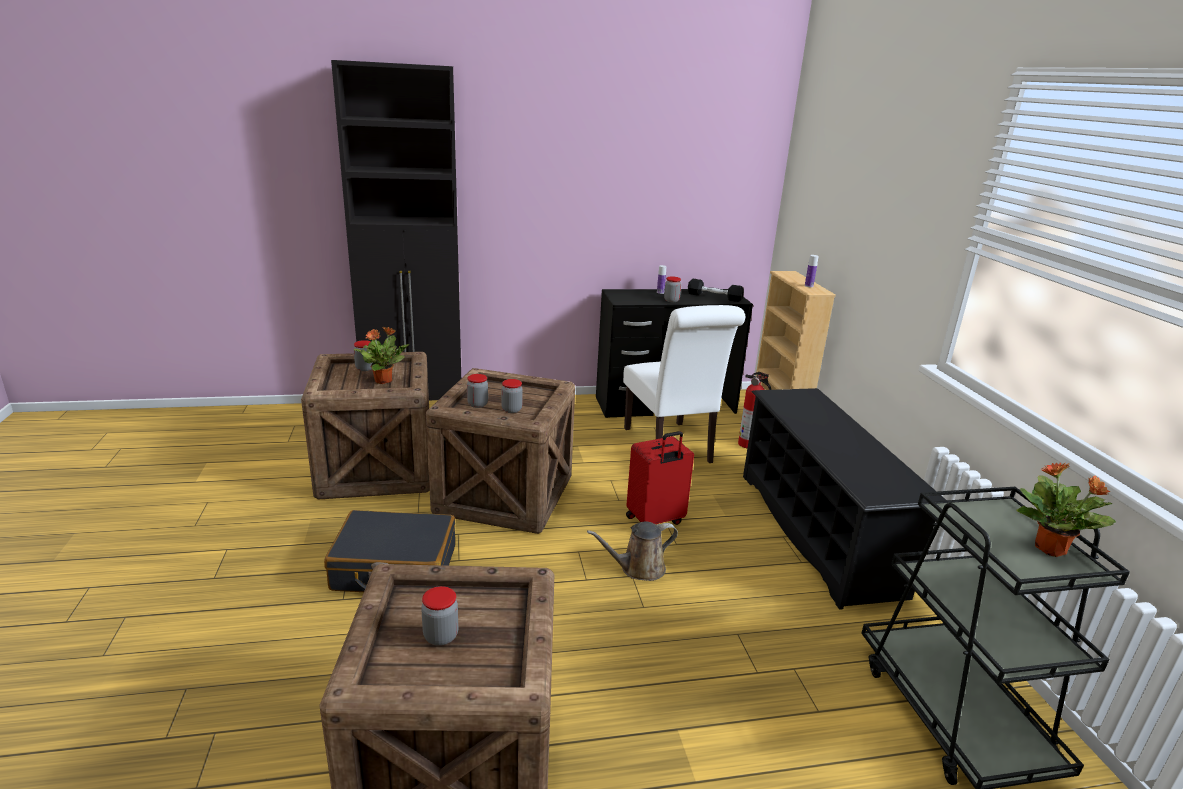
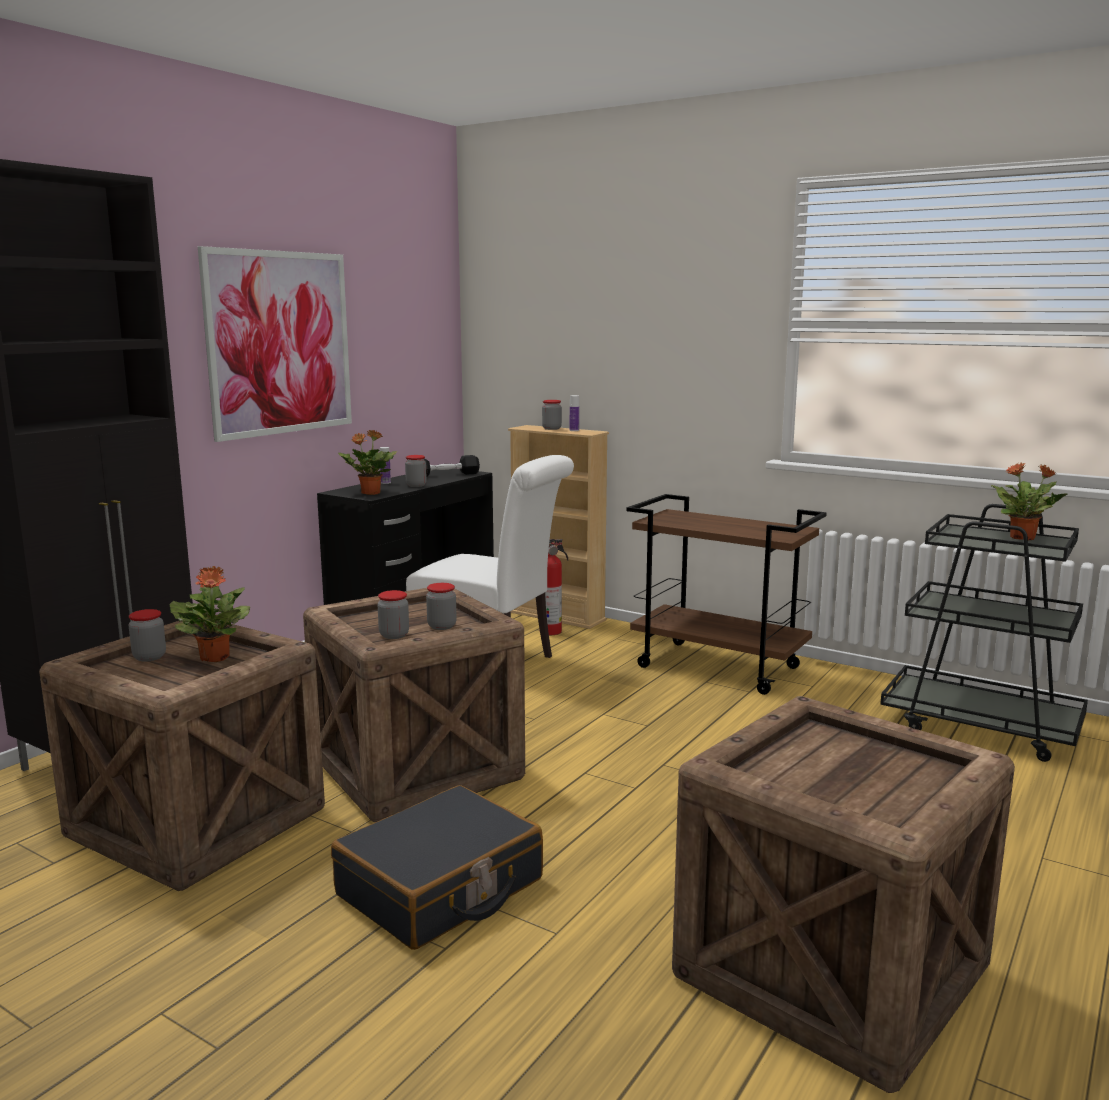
camera: 45 degrees left, 10 degrees down
jar [421,586,458,646] -> jar moved to [542,400,562,430]
brown watering can [587,521,678,581] -> none
red suitcase [626,431,694,525] -> none
black shoe rack [743,388,946,610] -> brown cart [626,494,827,695]
none -> picture [198,246,352,442]
none -> potted plant [338,430,397,495]

